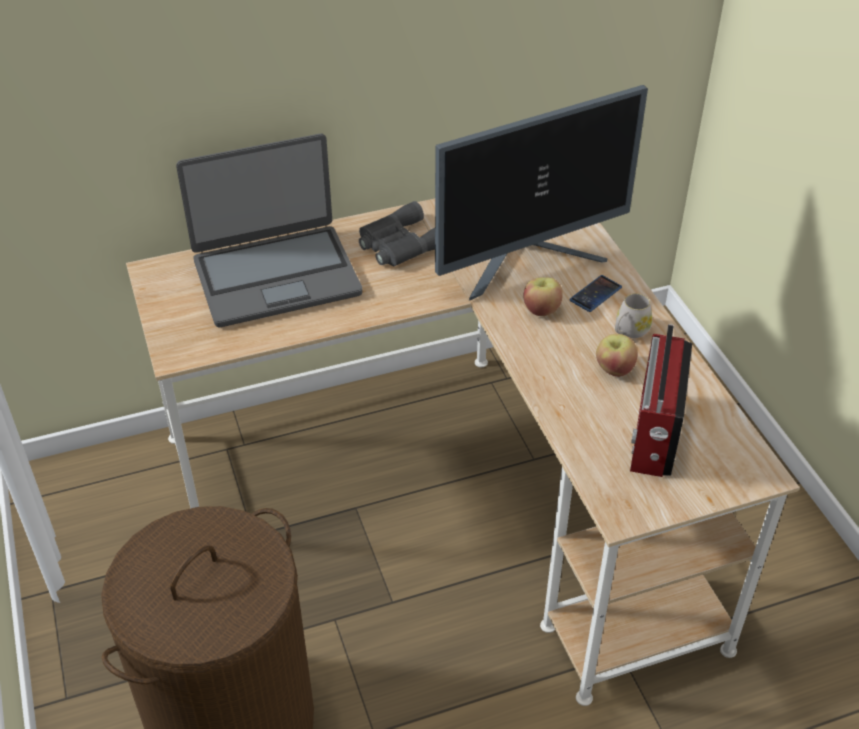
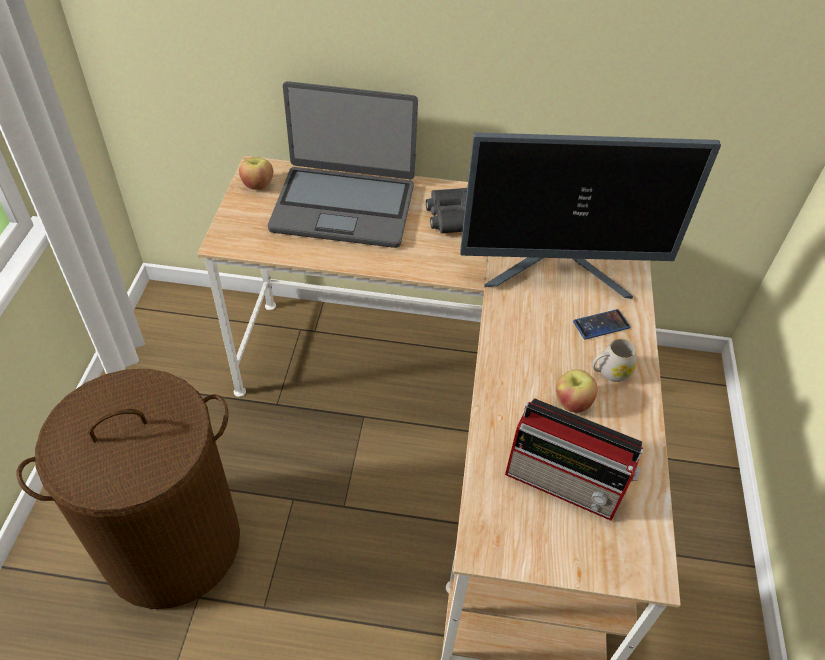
camera: 25 degrees right, 5 degrees up
apple [523,277,563,316] -> apple moved to [239,157,273,190]
radio [630,324,692,477] -> radio turned 105 degrees counterclockwise [505,398,643,521]

